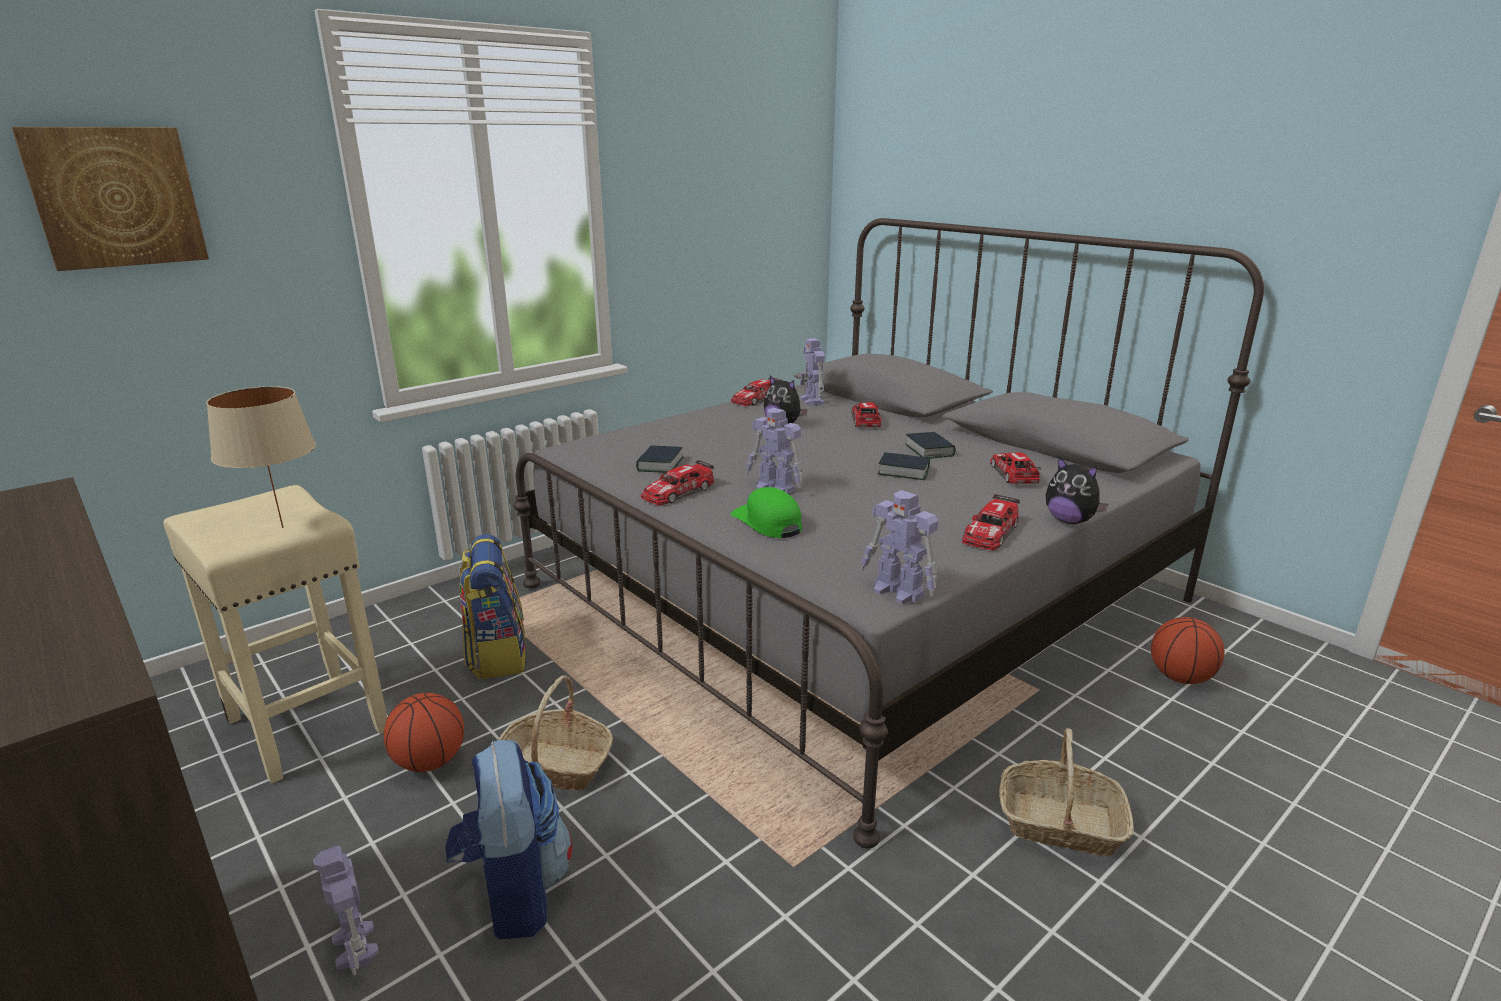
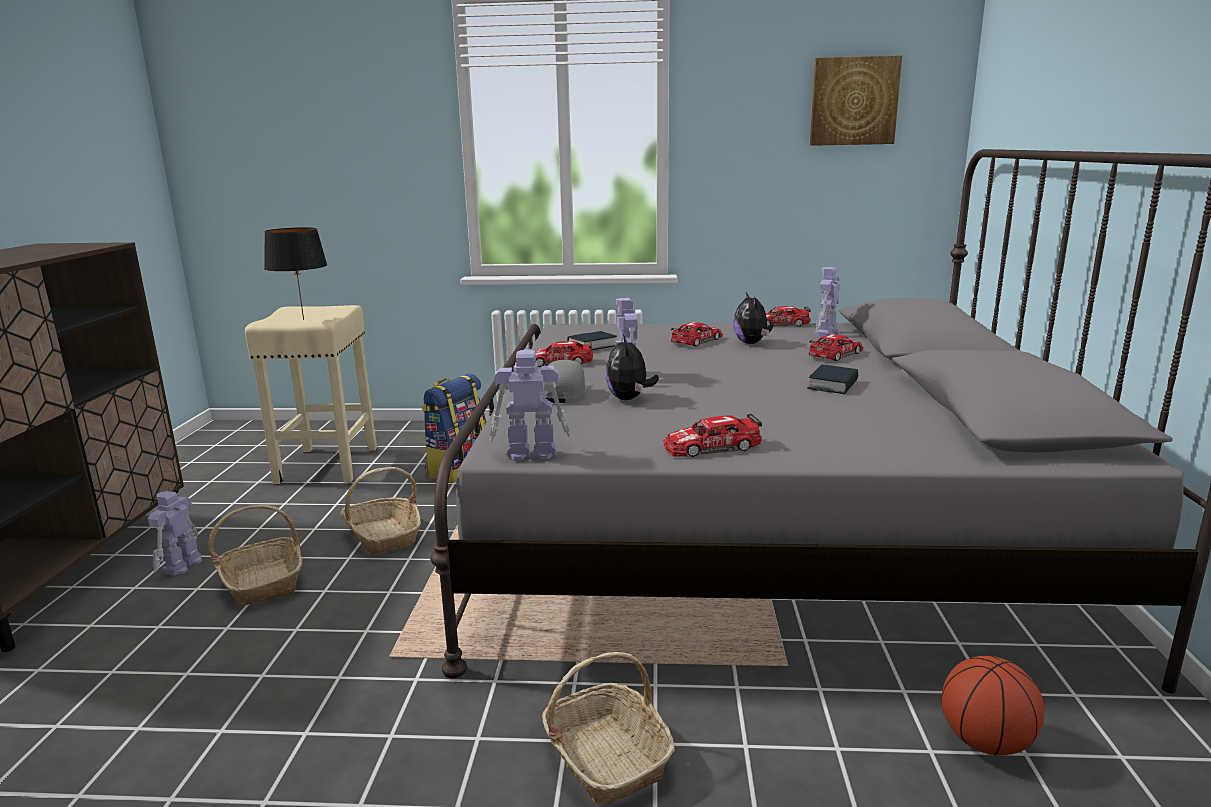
camera: 45 degrees right, 5 degrees down
picture [12,127,209,271] -> picture moved to [810,55,902,146]
beige table lamp [206,386,316,528] -> black table lamp [264,227,327,320]
basketball [384,693,464,772] -> none
backpack [445,740,572,940] -> basket [208,505,303,606]
green cap [730,487,802,538] -> grey cap [541,360,592,403]
toy robot [861,490,938,604] -> toy robot turned 90 degrees clockwise [490,350,570,460]
book [878,452,930,480] -> none
toy car [990,452,1041,485] -> toy car moved to [671,322,723,347]
plush toy [1046,457,1108,524] -> plush toy moved to [605,334,659,400]

